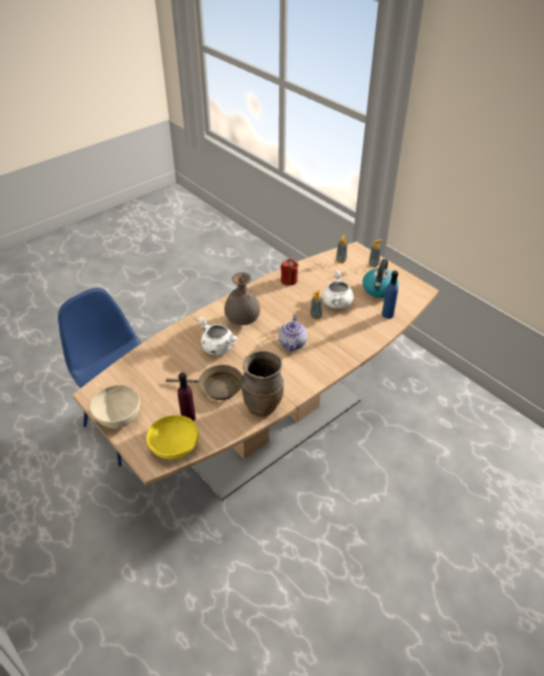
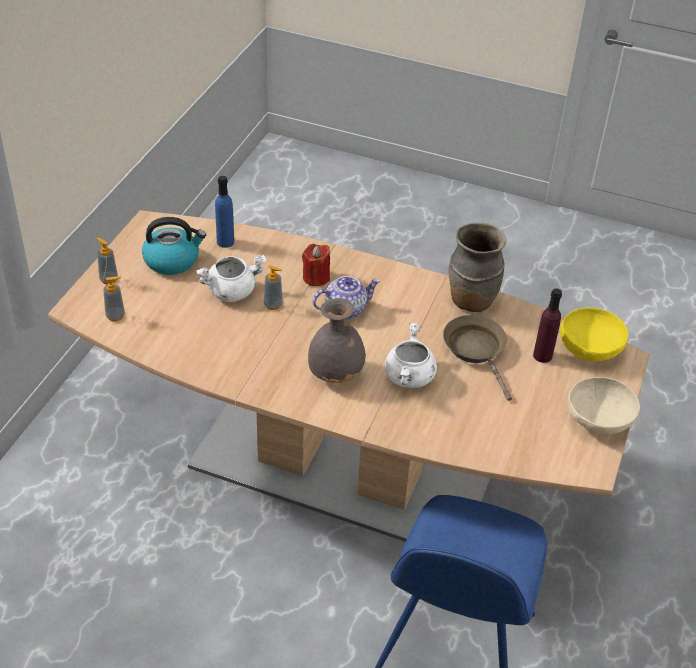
camera: 120 degrees left, 0 degrees up
red candle [281,259,299,286] -> red candle moved to [302,244,330,286]

